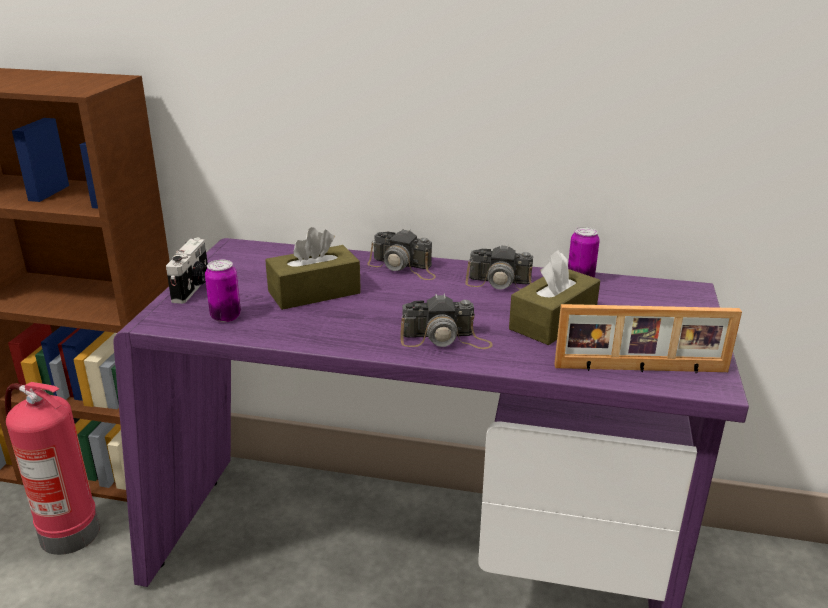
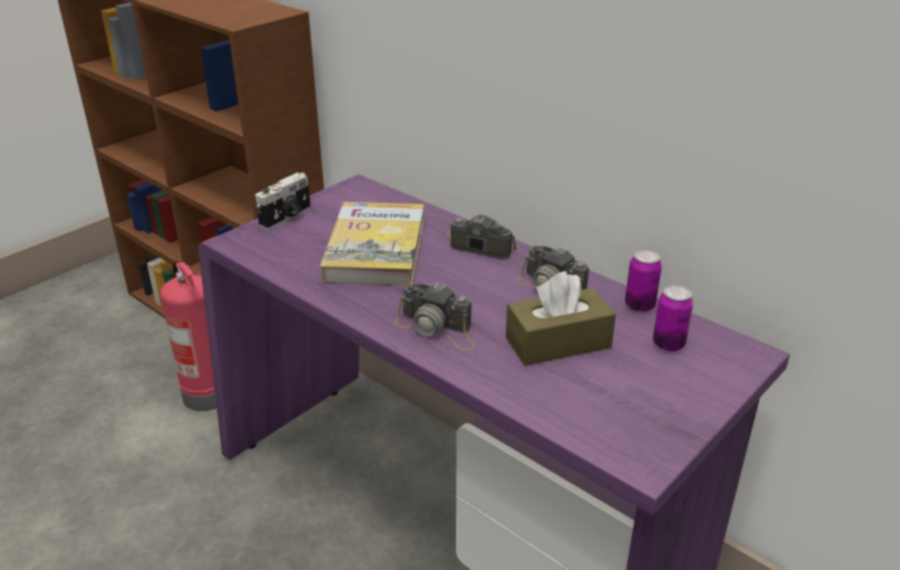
camera: 30 degrees right, 5 degrees up
can [205,260,241,322] -> can moved to [653,285,693,352]
brown tissue box [265,227,361,310] -> book [320,202,424,285]
camera [367,228,436,280] -> camera turned 150 degrees clockwise [447,215,517,259]
picture frame [554,304,742,374] -> none

